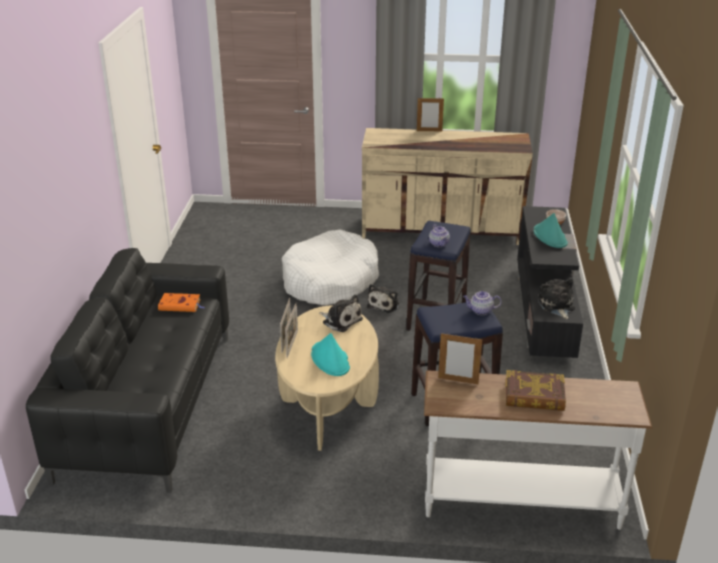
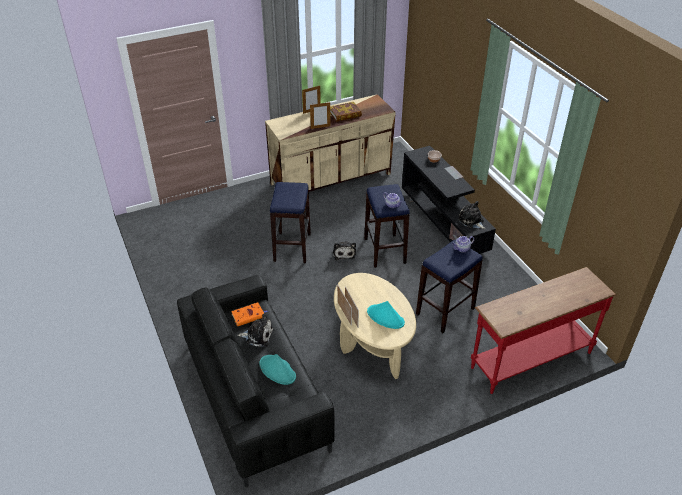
camera: 30 degrees left, 10 degrees up
white dog bed [282,229,379,305] -> stool [270,182,311,263]
plush toy [319,295,363,332] -> plush toy moved to [237,313,274,347]
white console table [424,370,652,530] -> red console table [471,267,616,394]
picture frame [438,333,482,384] -> picture frame moved to [310,102,331,129]
book [506,370,566,411] -> book moved to [330,102,362,122]
turquoise hat [533,213,568,248] -> turquoise hat moved to [259,354,296,385]

